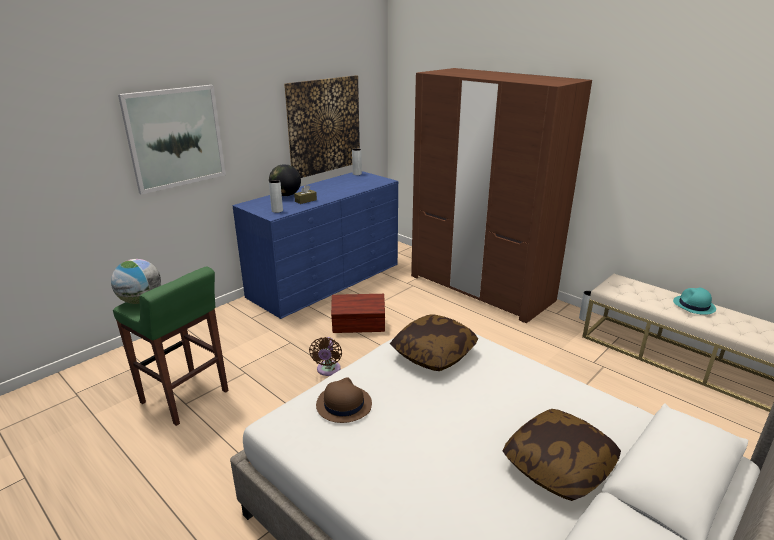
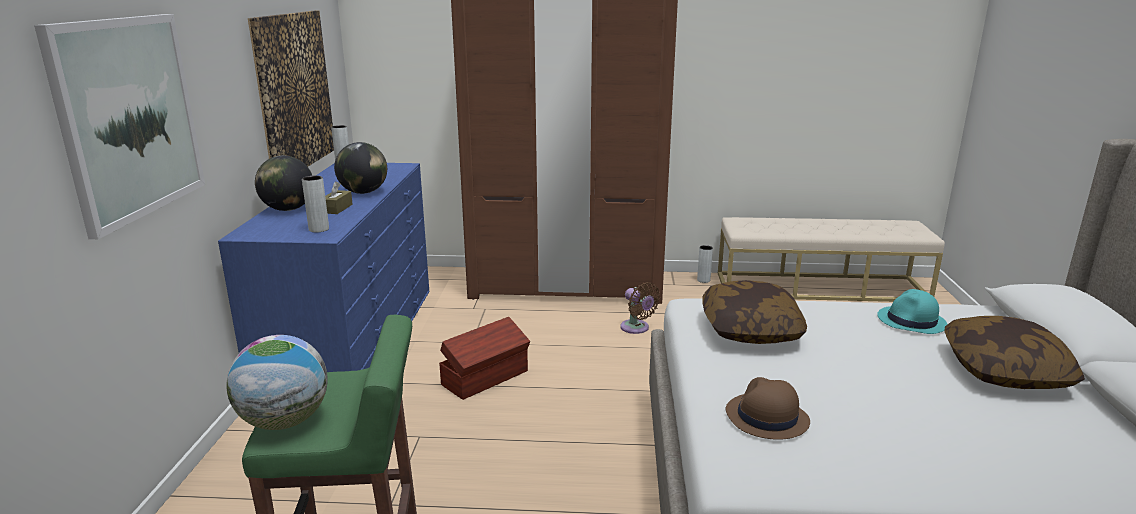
camera: 40 degrees left, 5 degrees down
brown fan [309,337,342,376] -> brown fan moved to [620,282,660,334]
turquoise hat [673,288,716,315] -> turquoise hat moved to [877,289,948,334]
none -> globe [334,142,387,194]

